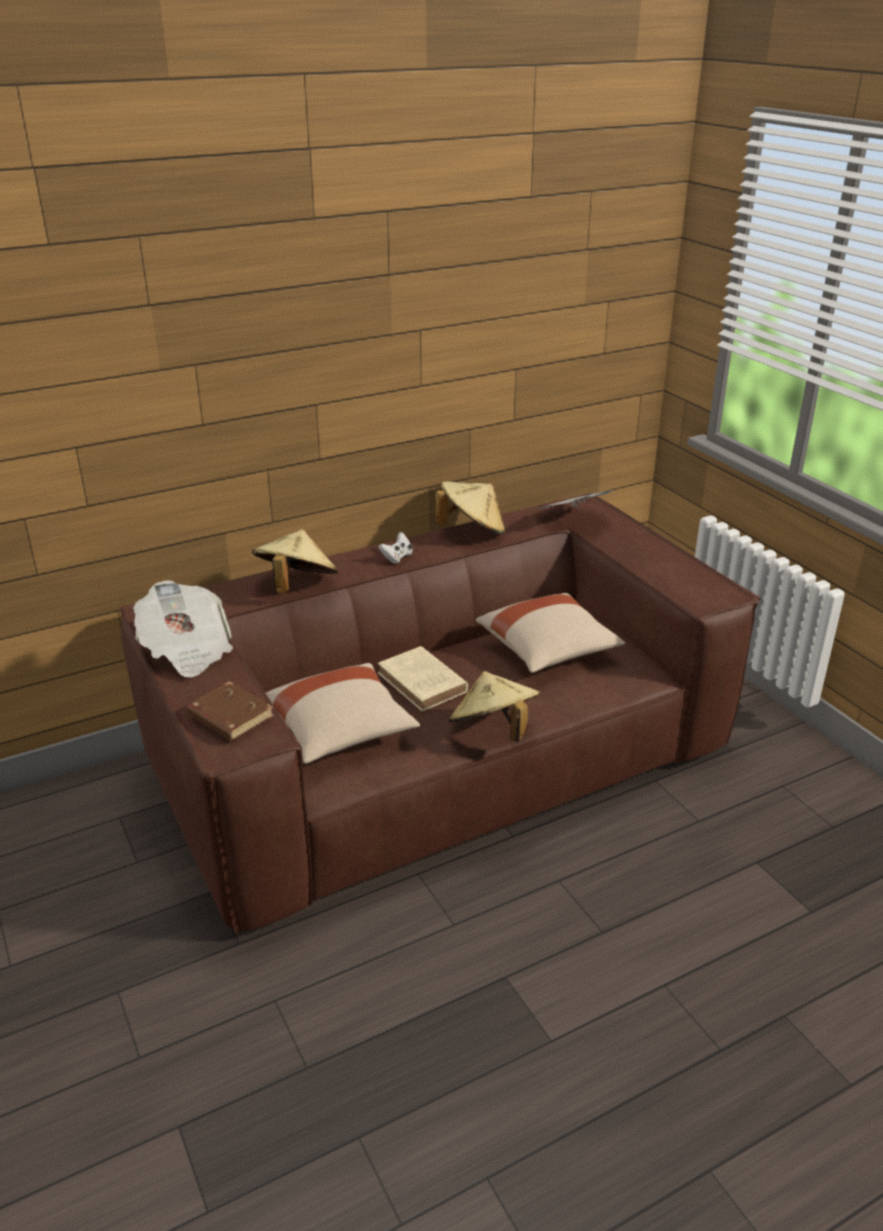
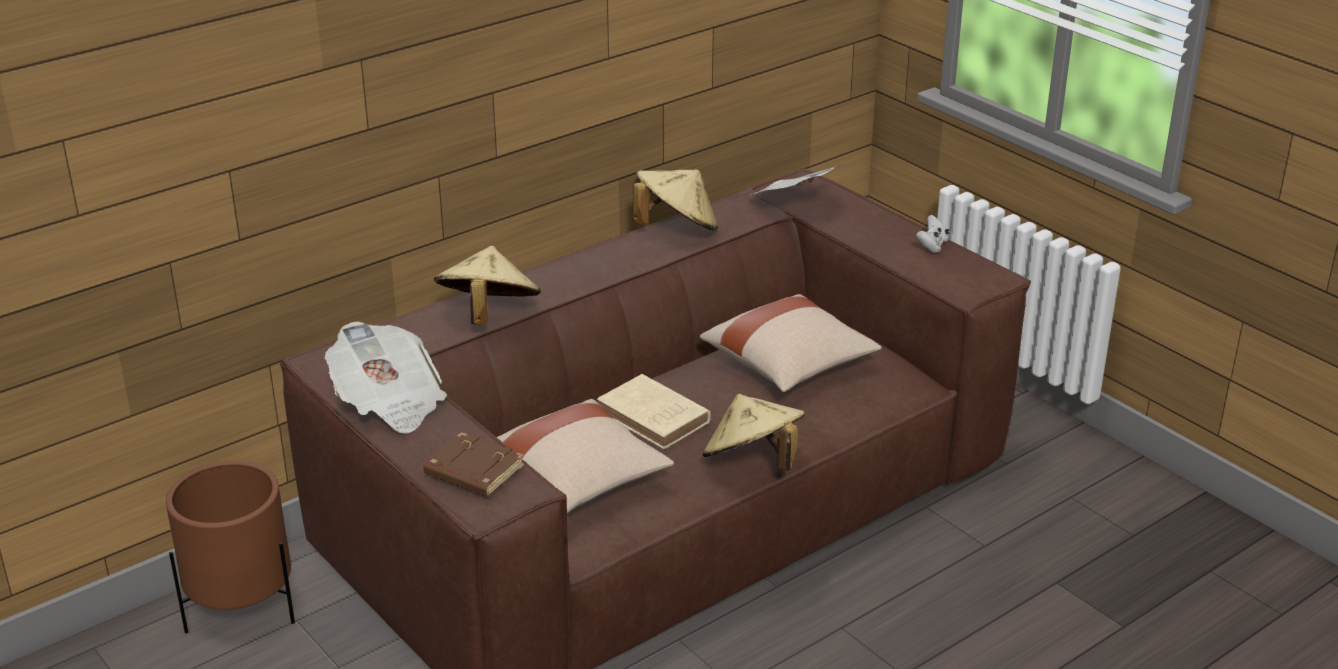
camera: 10 degrees left, 0 degrees up
white game controller [379,532,413,564] -> white game controller moved to [916,215,950,253]
none -> brown planter [166,461,295,633]

